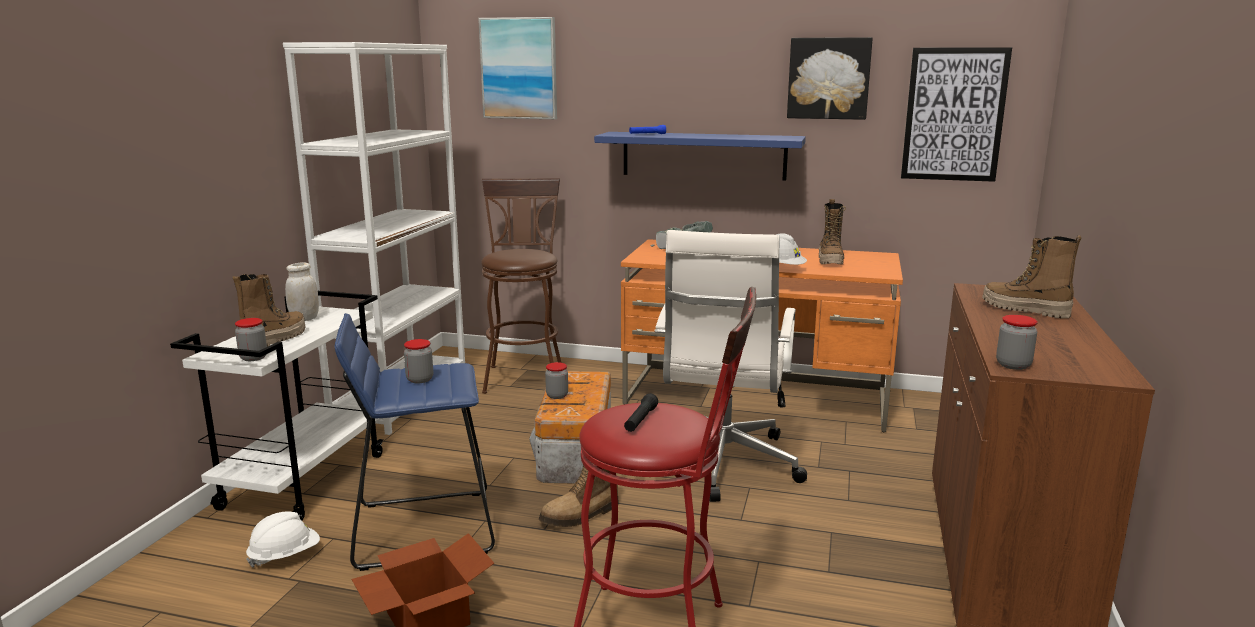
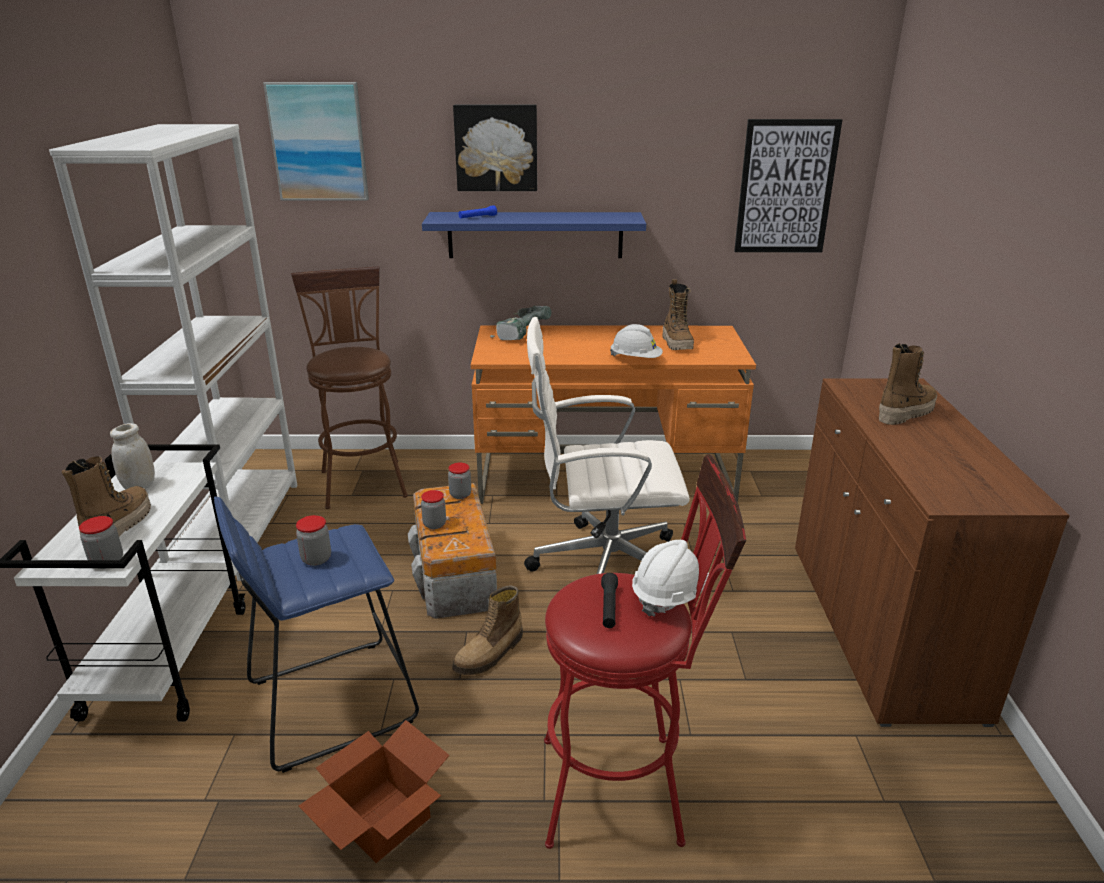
camera: 15 degrees left, 10 degrees up
white hard hat [246,512,320,567] -> white hard hat moved to [632,540,709,617]
white office chair [655,230,807,502] -> white office chair turned 90 degrees clockwise [524,317,690,574]
picture [787,37,873,120] -> picture moved to [453,104,537,191]
boot [982,235,1081,318] -> boot turned 120 degrees clockwise [879,343,937,425]
jar [996,315,1038,370] -> jar moved to [448,462,471,499]

